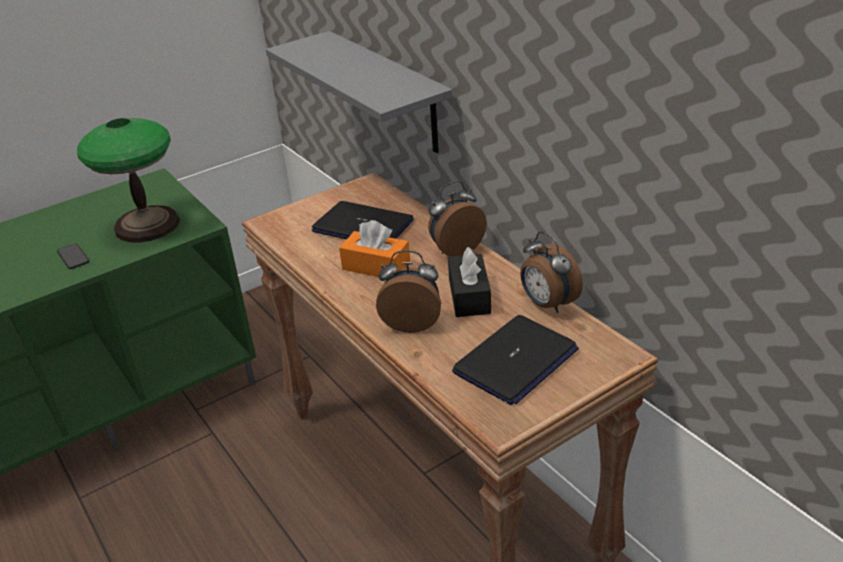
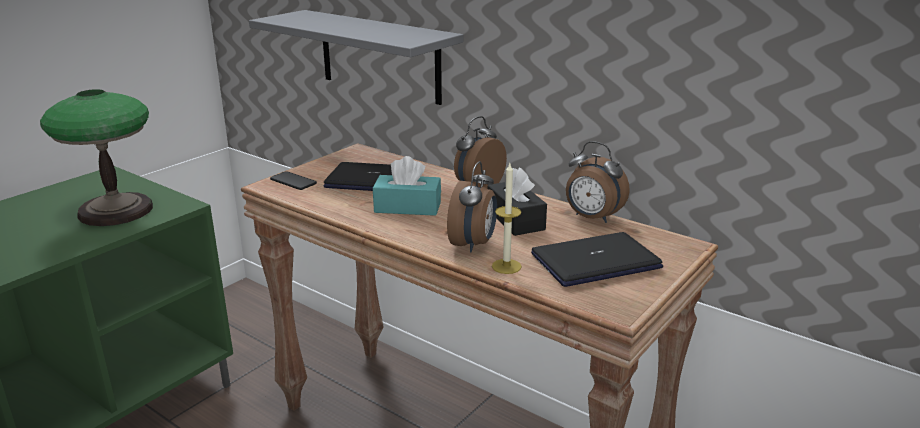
camera: 20 degrees left, 10 degrees down
phone [57,244,89,269] -> phone moved to [270,171,317,190]
orange tissue box [339,220,410,277] -> turquoise tissue box [373,156,441,216]
alarm clock [376,250,441,333] -> alarm clock turned 120 degrees clockwise [447,161,497,252]
laptop [452,315,579,405] -> laptop turned 135 degrees counterclockwise [531,232,663,287]
none -> candle [492,163,522,274]

